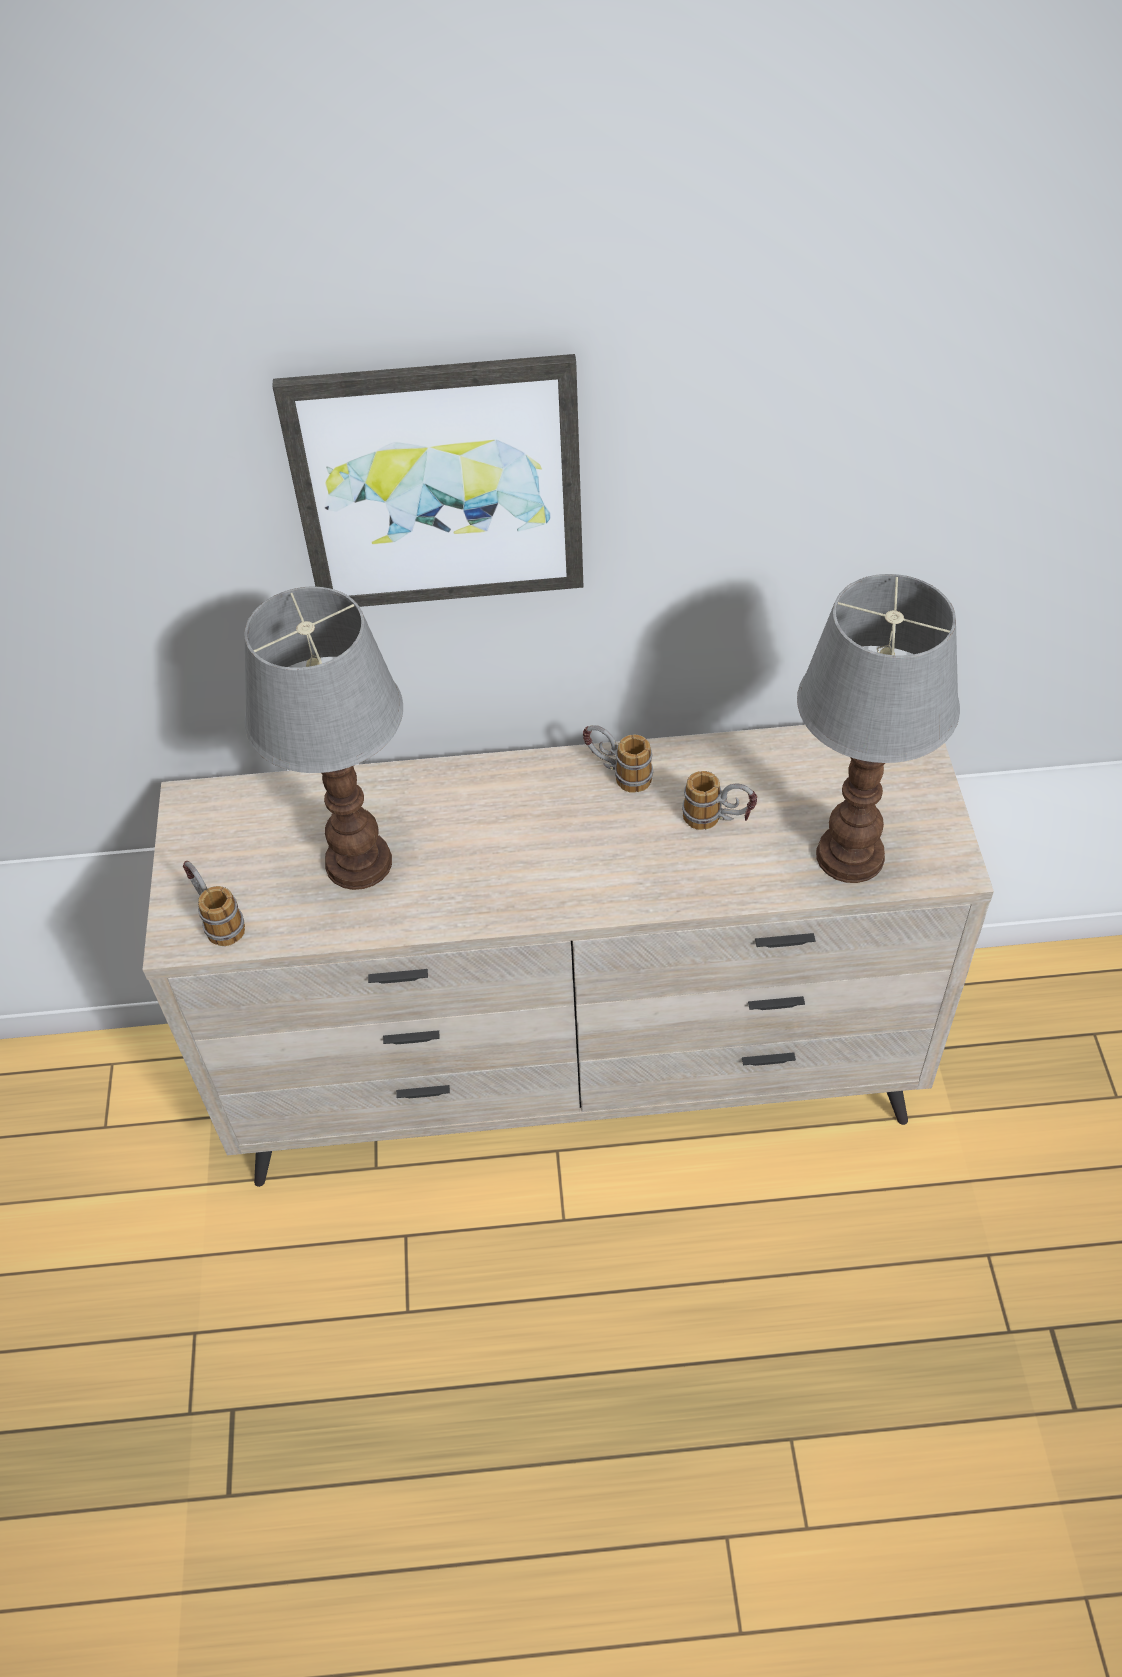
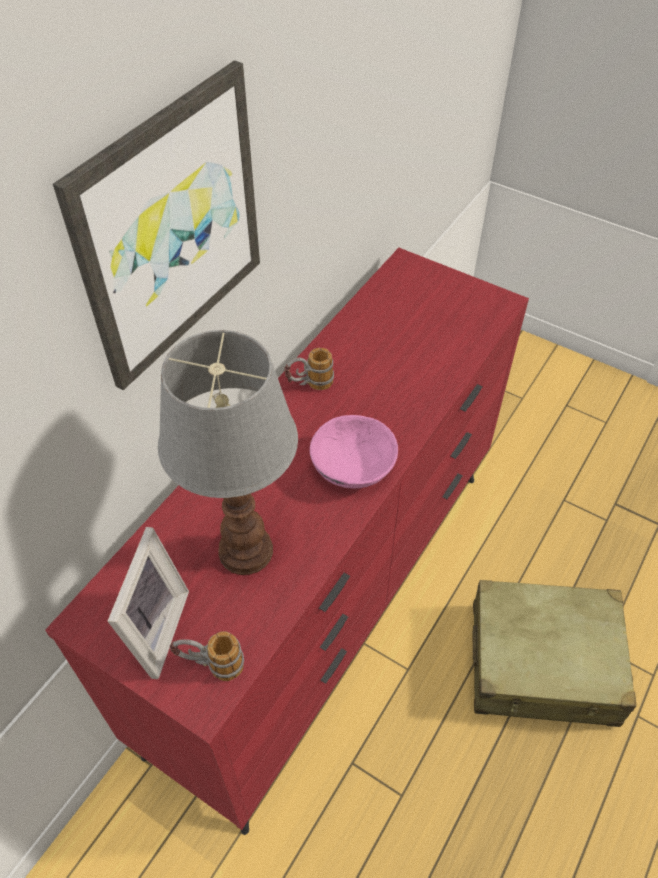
camera: 55 degrees left, 0 degrees up
beige dresser [143,725,994,1187] -> red dresser [45,248,529,835]
mug [682,771,757,830] -> none
table lamp [797,574,960,883] -> none
none -> picture frame [108,527,189,679]
none -> pink bowl [310,415,398,488]
none -> beige suitcase [473,580,636,727]

